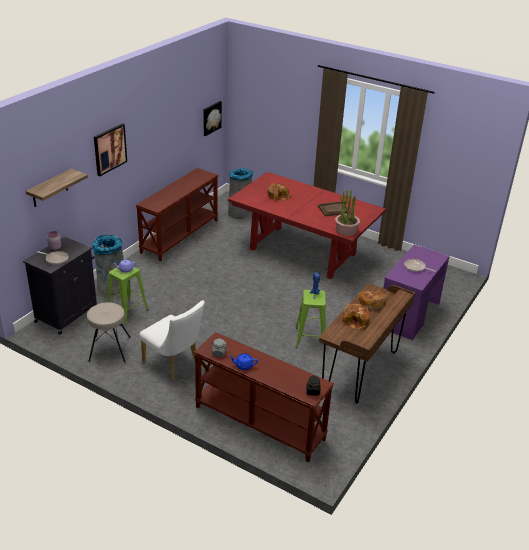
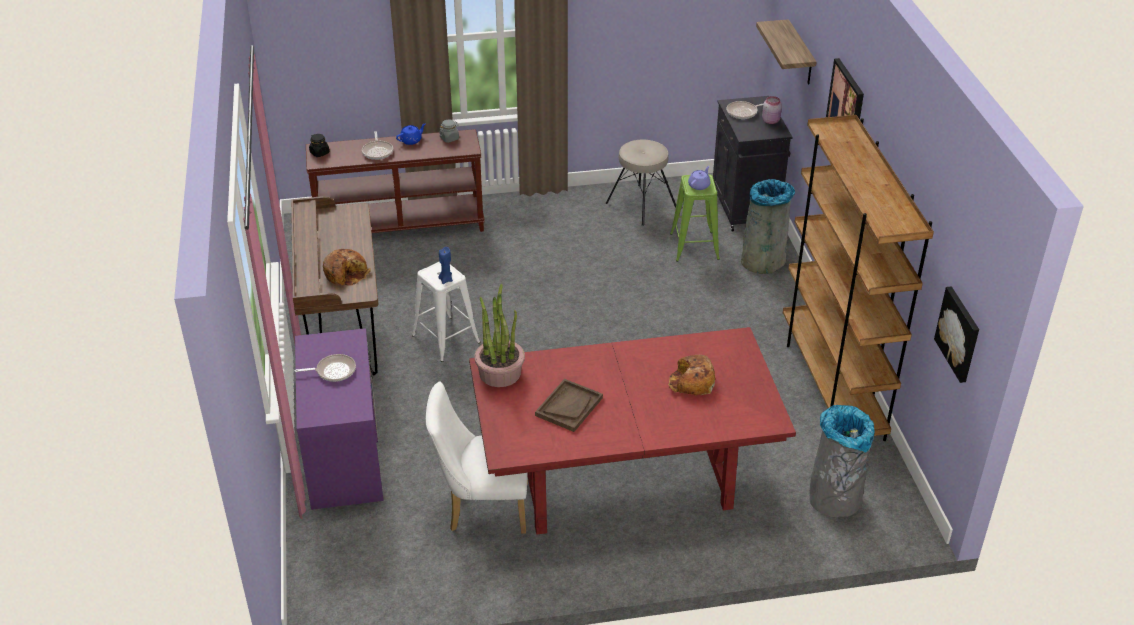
camera: 140 degrees right, 5 degrees up
brown console table [136,168,218,261] -> brown bookcase [783,115,934,441]
white chair [139,300,205,381] -> white chair moved to [425,381,528,534]
green stool [295,290,326,350] -> white stool [412,262,480,362]
bread [342,304,370,329] -> none
none -> frying pan [362,131,393,160]

